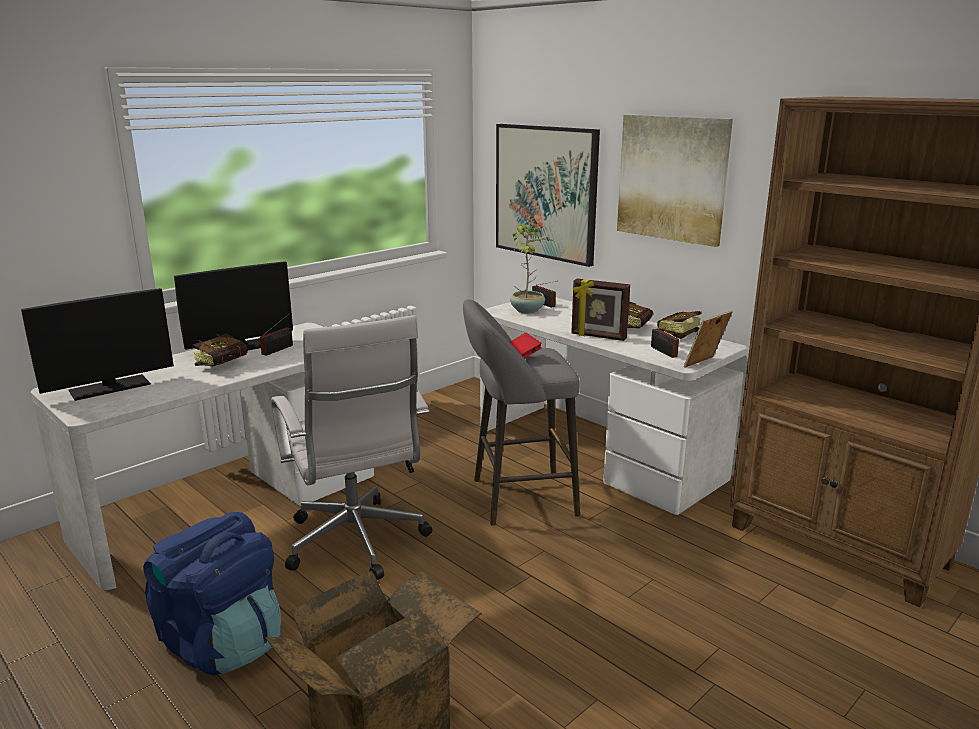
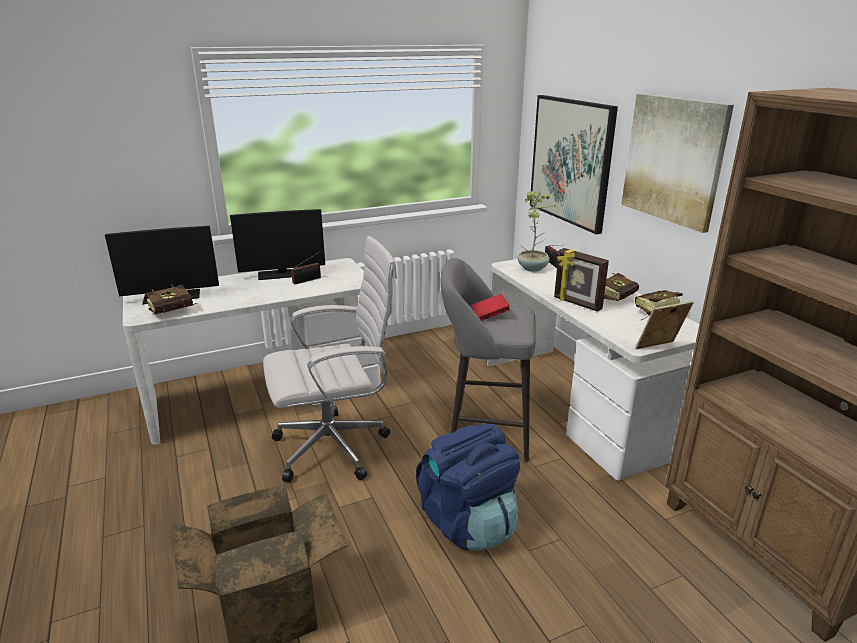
camera: 20 degrees right, 5 degrees up
blue backpack [143,512,281,675] -> blue backpack moved to [416,424,520,550]
book [192,333,248,366] -> book moved to [145,284,197,314]
white office chair [271,315,432,580] -> white office chair turned 105 degrees counterclockwise [263,236,397,482]
radio [651,326,682,358] -> none

